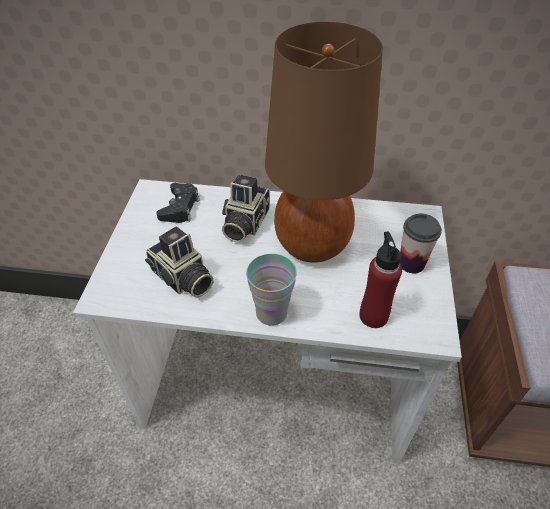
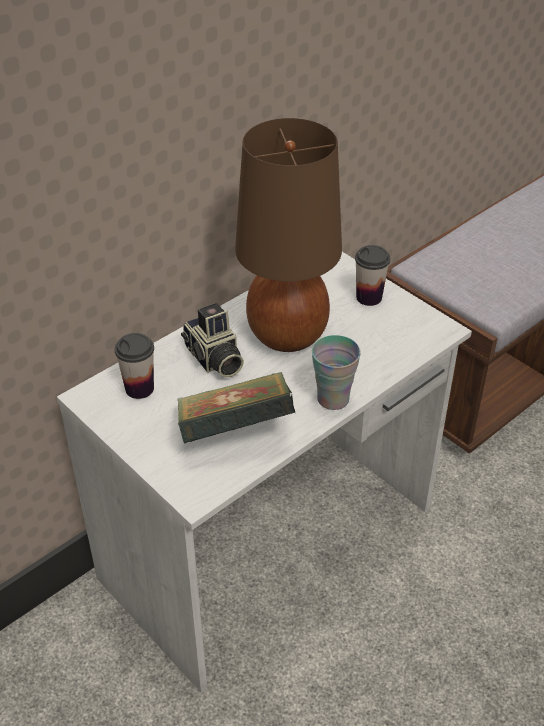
camera: 50 degrees left, 5 degrees down
camera [145,227,214,298] -> book [178,372,295,444]
black game controller [156,183,200,223] -> cup [115,333,154,399]
red bottle [359,231,402,328] -> none

